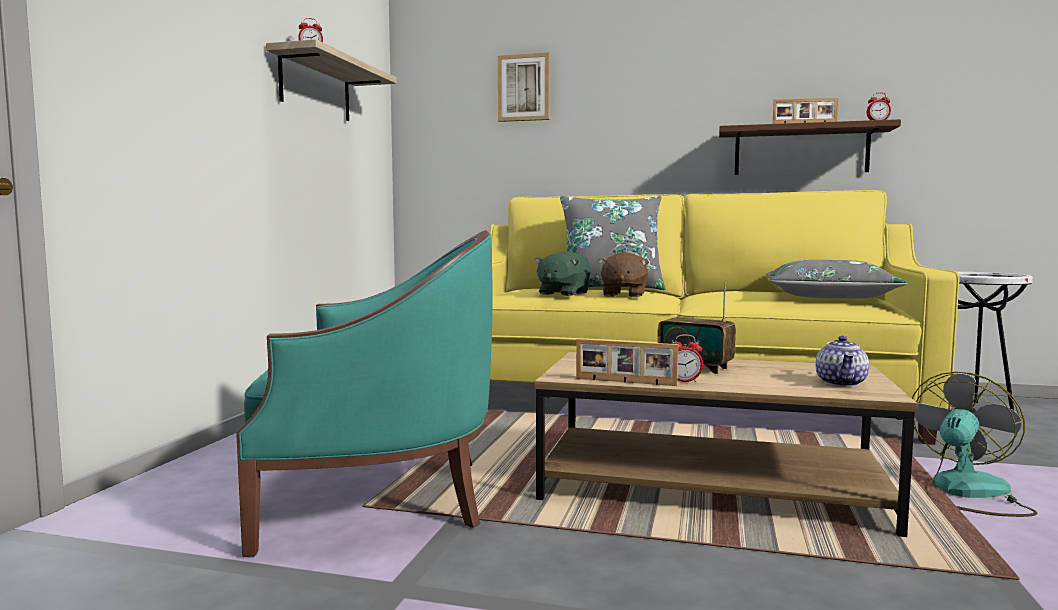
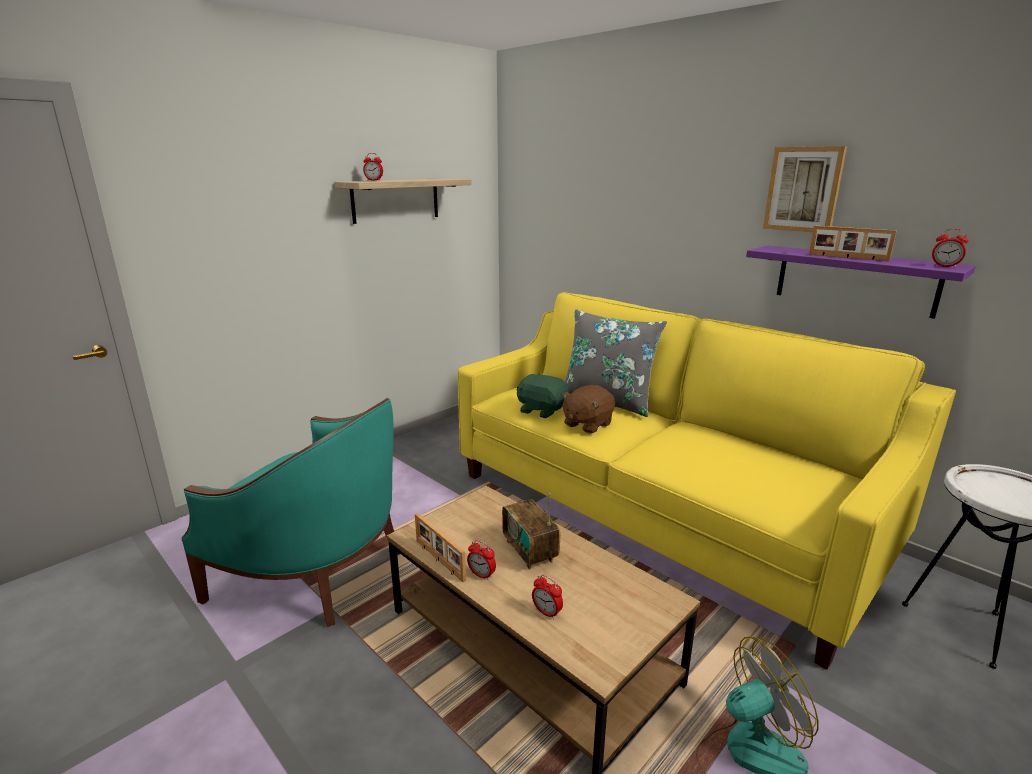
camera: 30 degrees right, 15 degrees up
picture [498,53,550,122] -> picture moved to [763,146,847,232]
green plush toy [535,251,591,296] -> green plush toy turned 60 degrees clockwise [516,373,568,418]
brown shelf [719,119,901,175] -> purple shelf [746,245,976,319]
grey pillow [766,260,908,299] -> none
teapot [816,336,869,387] -> none
none -> alarm clock [532,575,563,619]

